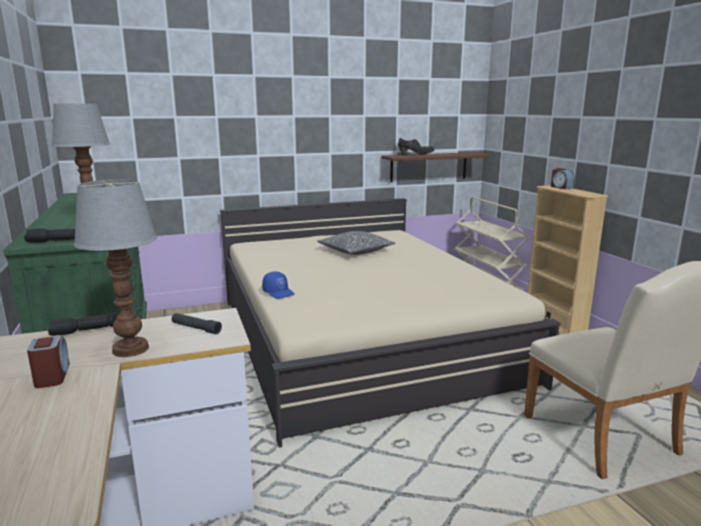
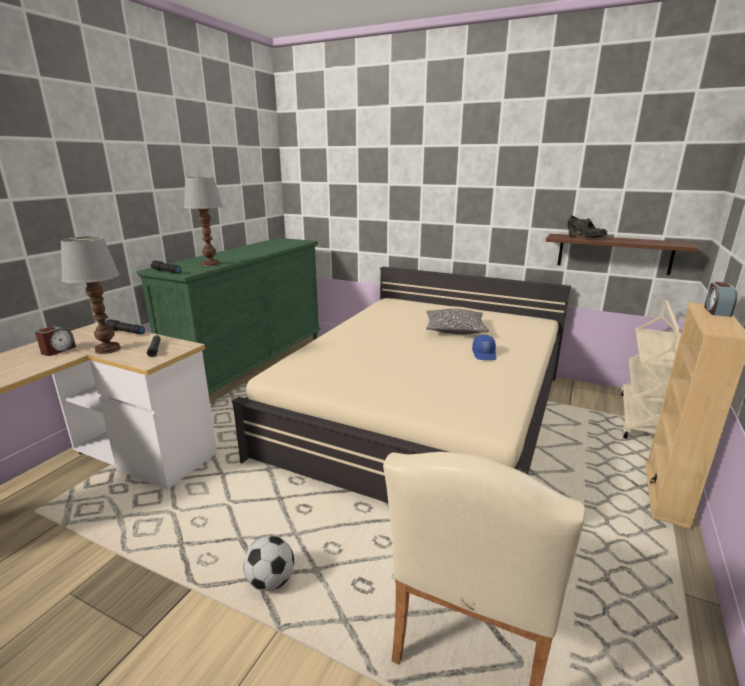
camera: 45 degrees right, 5 degrees up
blue cap [262,271,295,299] -> blue cap moved to [472,335,497,360]
none -> football [243,536,294,591]

